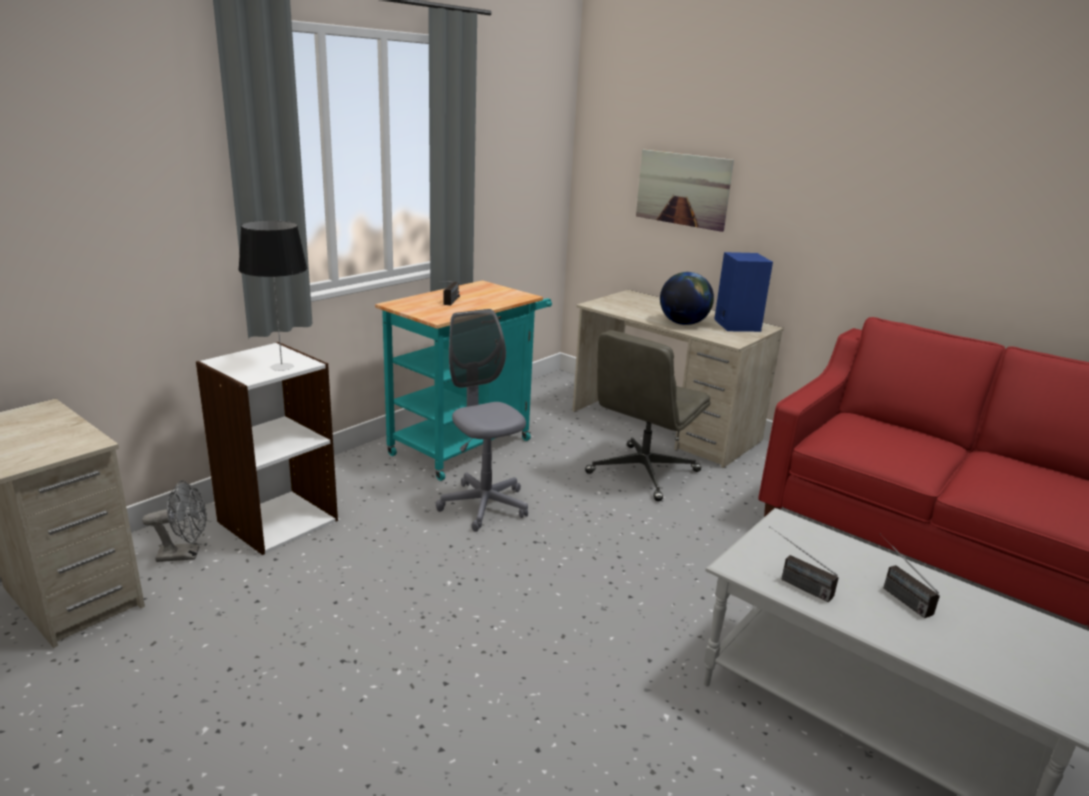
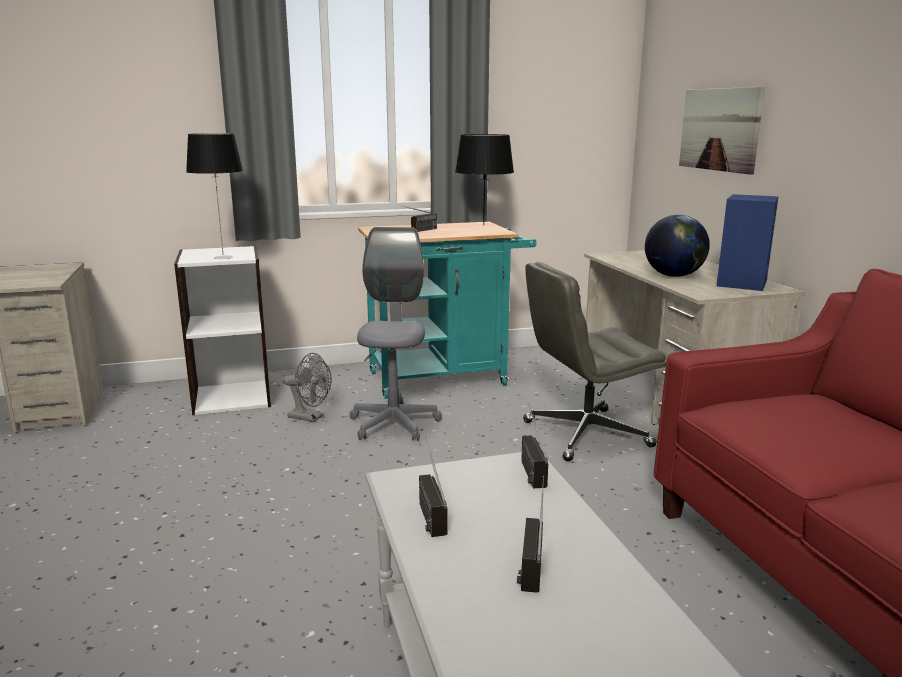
camera: 35 degrees right, 5 degrees down
grey fan [142,481,207,562] -> grey fan moved to [283,353,332,422]
none -> black table lamp [455,134,514,226]
none -> radio [521,403,548,489]

